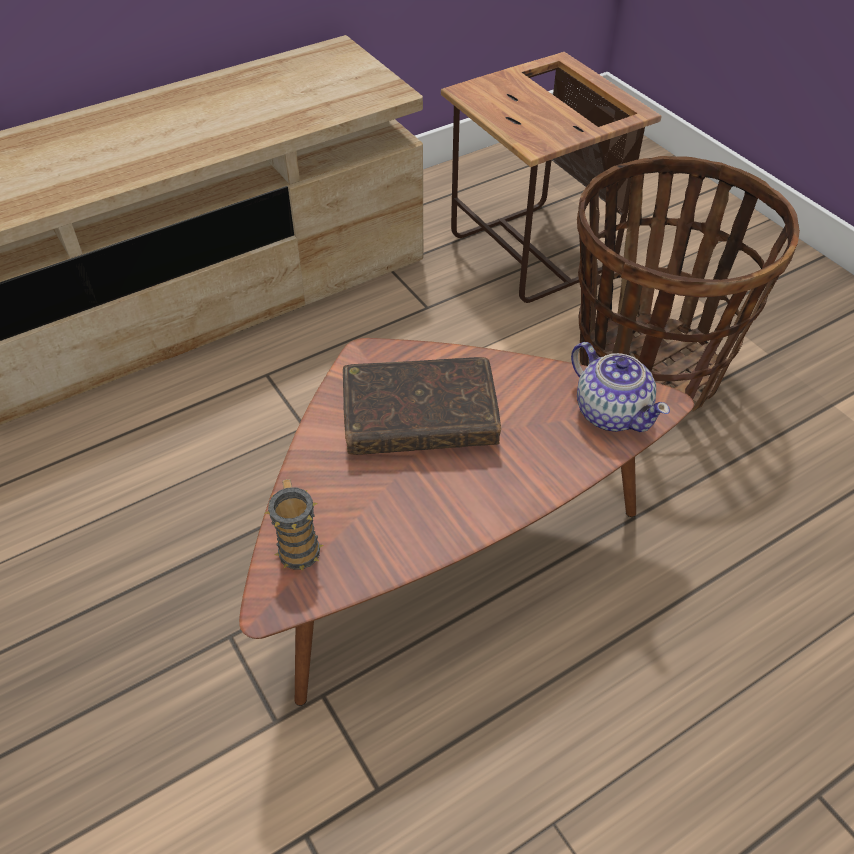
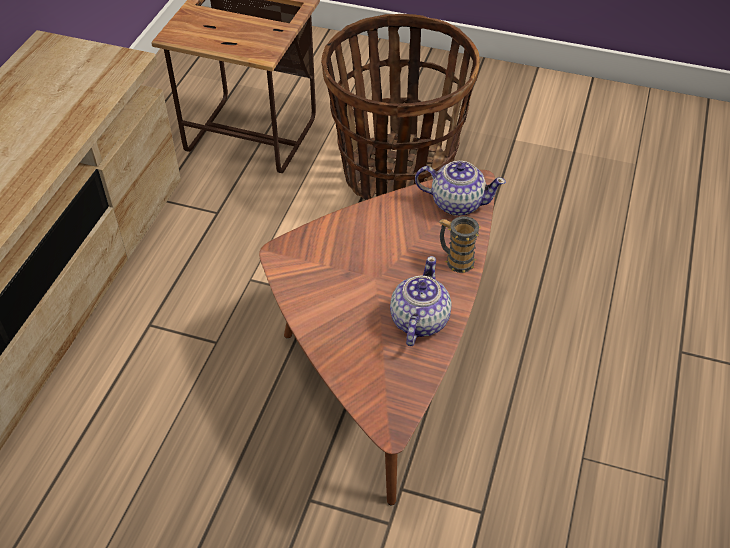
camera: 40 degrees left, 0 degrees up
mug [265,479,324,571] -> mug moved to [439,216,480,273]
brown book [343,357,501,455] -> none
none -> teapot [390,256,452,346]

